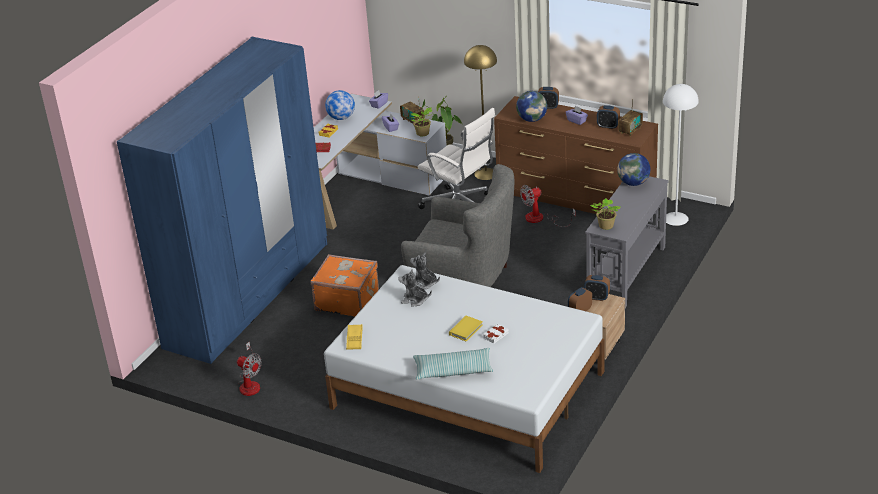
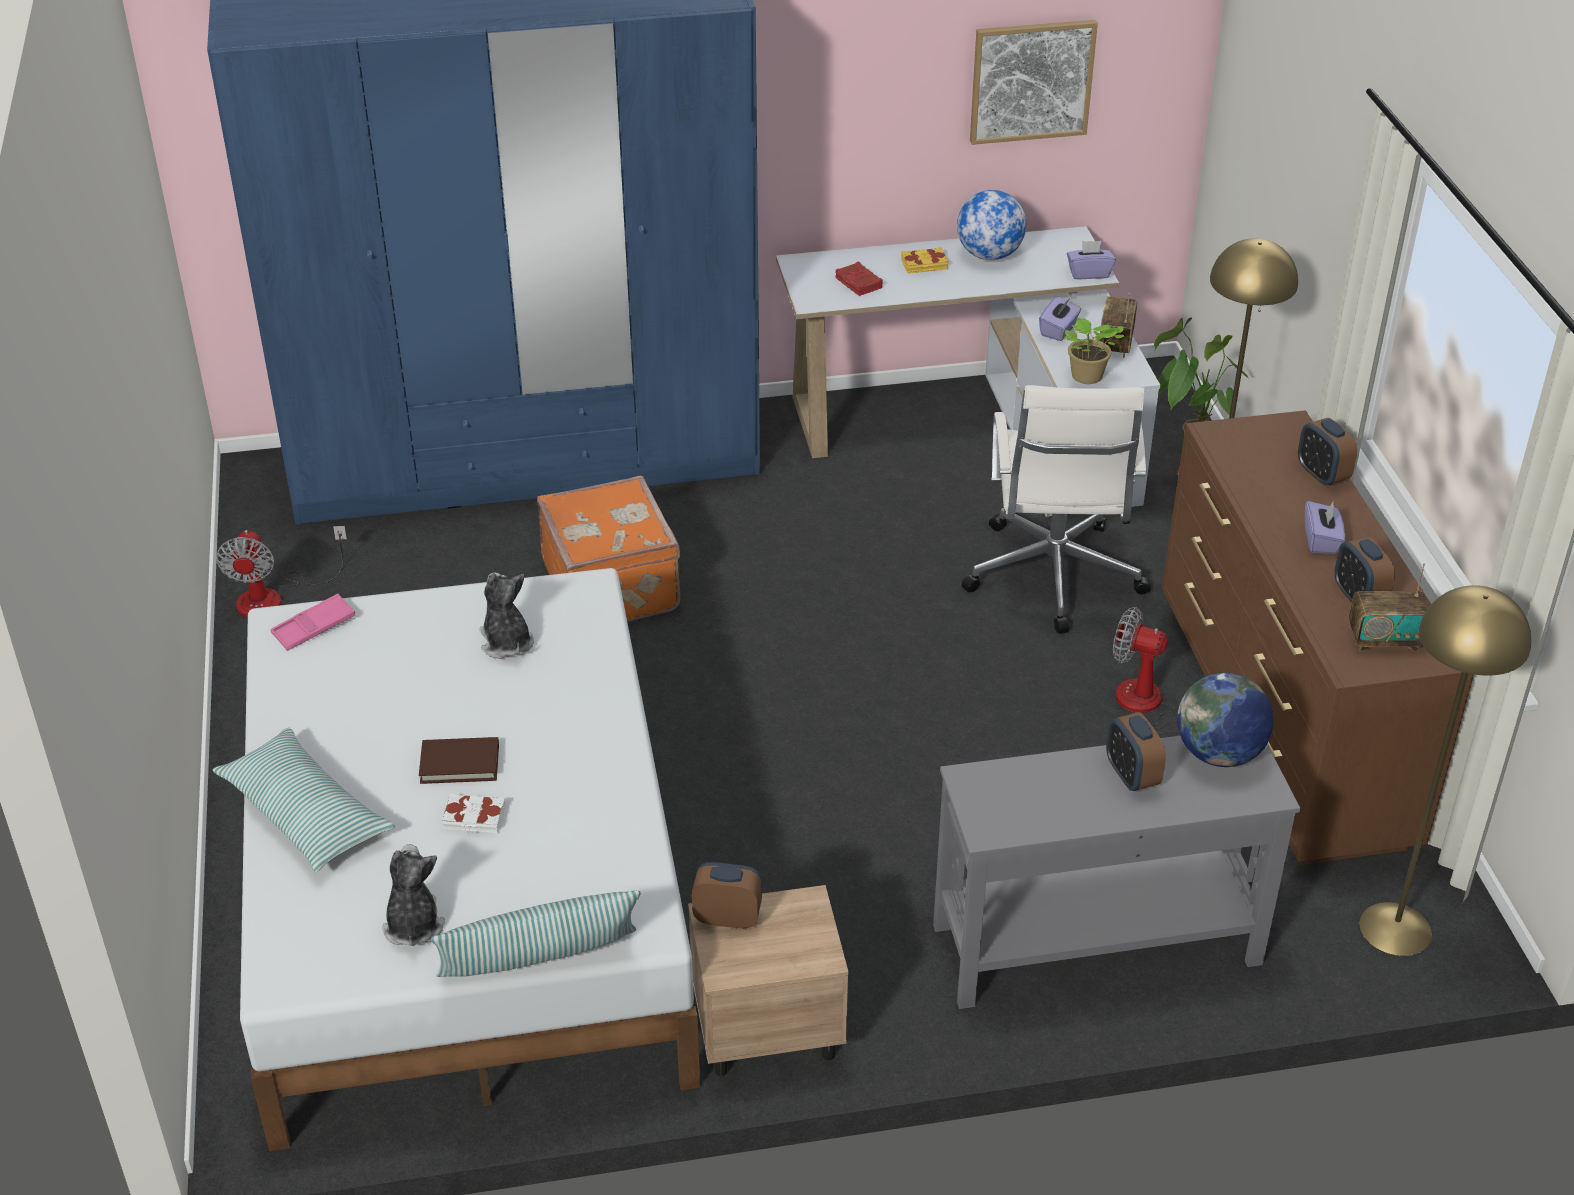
camera: 50 degrees right, 5 degrees up
yellow tray [346,324,363,350] -> pink tray [270,594,355,651]
grey armchair [401,164,514,287] -> none
plush toy [410,252,440,289] -> plush toy moved to [382,844,445,946]
yellow book [449,316,483,341] -> brown book [419,737,499,784]
globe [516,91,547,122] -> none
alarm clock [584,275,610,301] -> alarm clock moved to [1106,712,1166,791]
potted plant [590,198,620,230] -> none
white floor lamp [663,84,699,226] -> yellow floor lamp [1360,585,1531,956]
none -> pillow [431,890,641,977]
none -> picture [970,20,1098,145]

